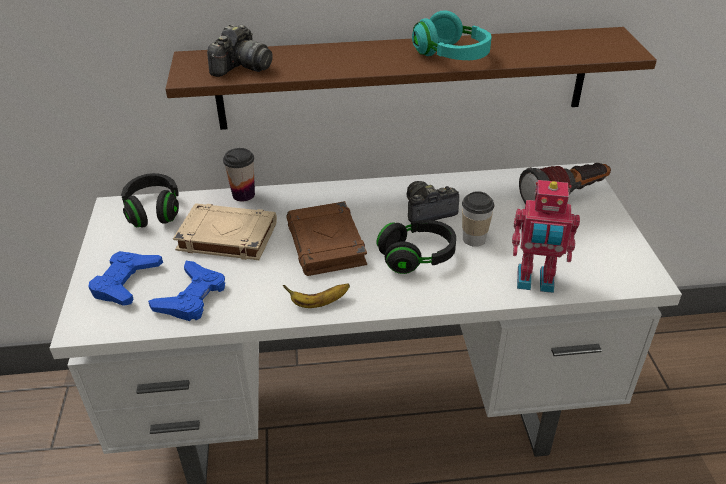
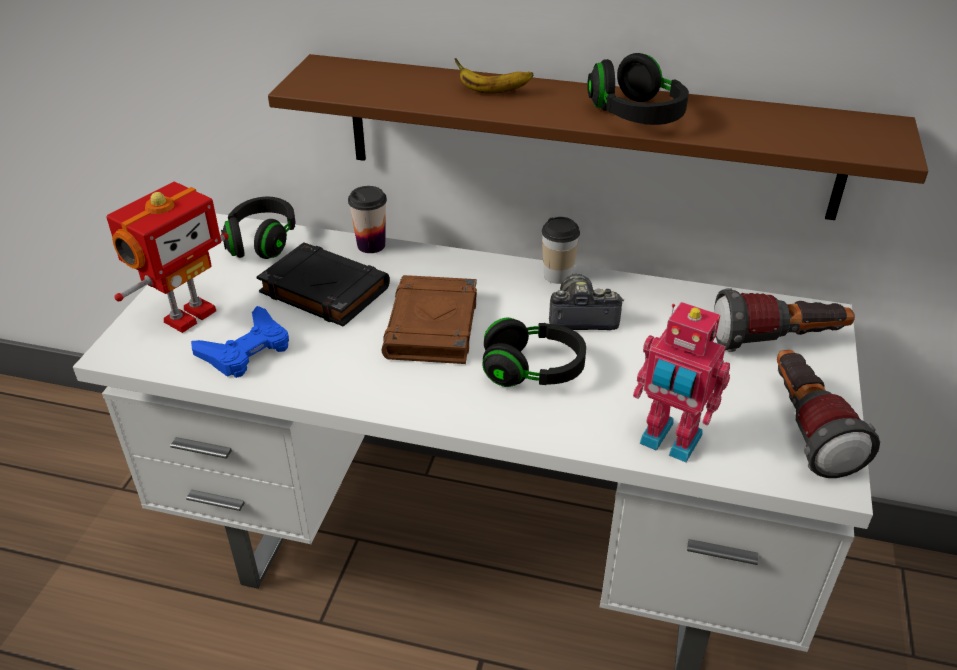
camera: 20 degrees right, 0 degrees up
blue game controller [88,251,163,306] -> toy robot [106,182,229,333]
beige book [173,203,277,260] -> black book [257,243,390,327]
camera [207,25,273,77] -> none
banana [283,284,350,308] -> banana moved to [454,58,533,94]
turquoise headphones [412,10,492,60] -> black headphones [587,53,689,125]
cup [462,191,494,247] -> cup moved to [541,217,580,284]
none -> flashlight [777,350,880,478]

